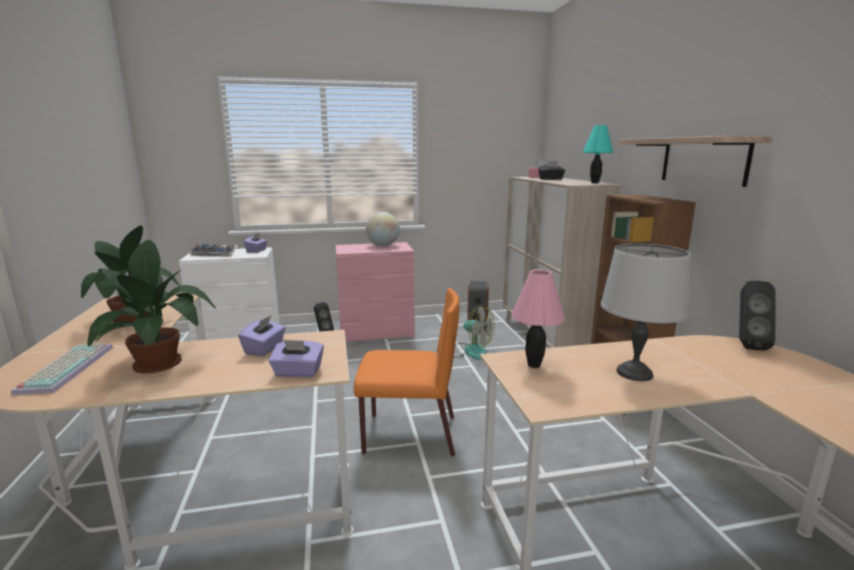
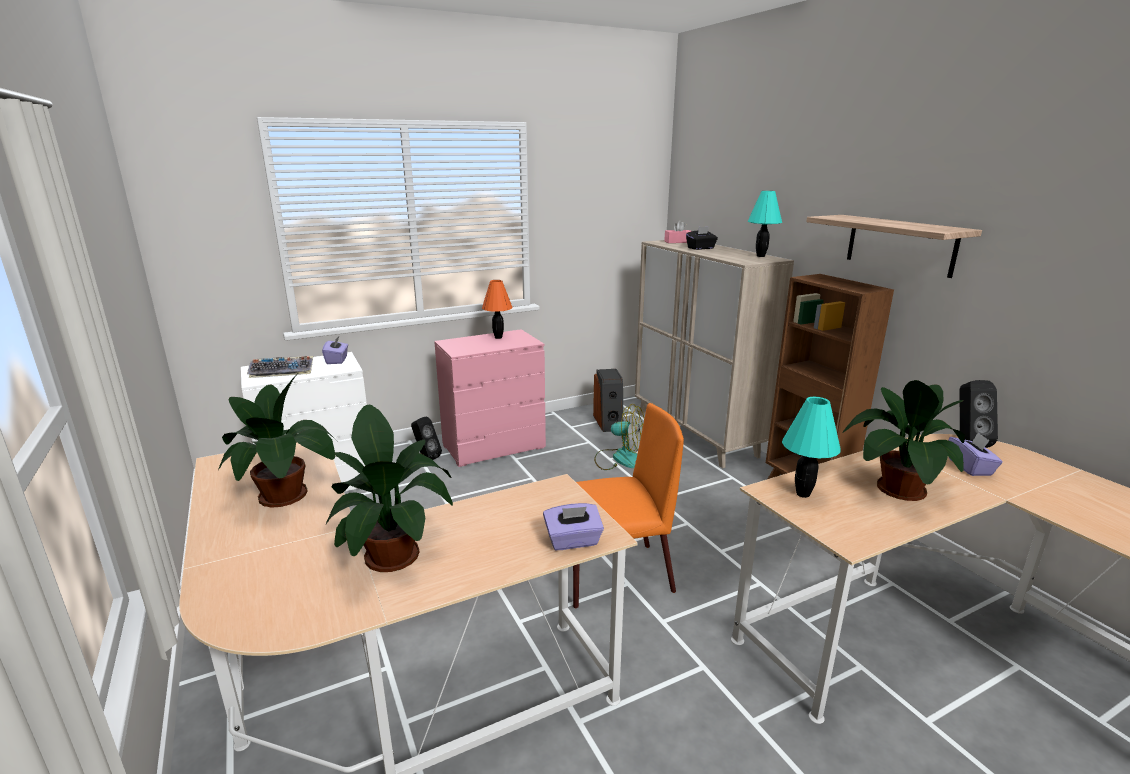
camera: 15 degrees left, 5 degrees up
keyboard [11,343,113,395] -> none
purple tissue box [238,316,286,356] -> purple tissue box moved to [949,432,1003,476]
globe [366,212,400,246] -> orange table lamp [482,280,513,339]
pink table lamp [511,269,565,368] -> turquoise table lamp [782,397,841,498]
grey table lamp [601,244,691,381] -> potted plant [843,380,965,501]

